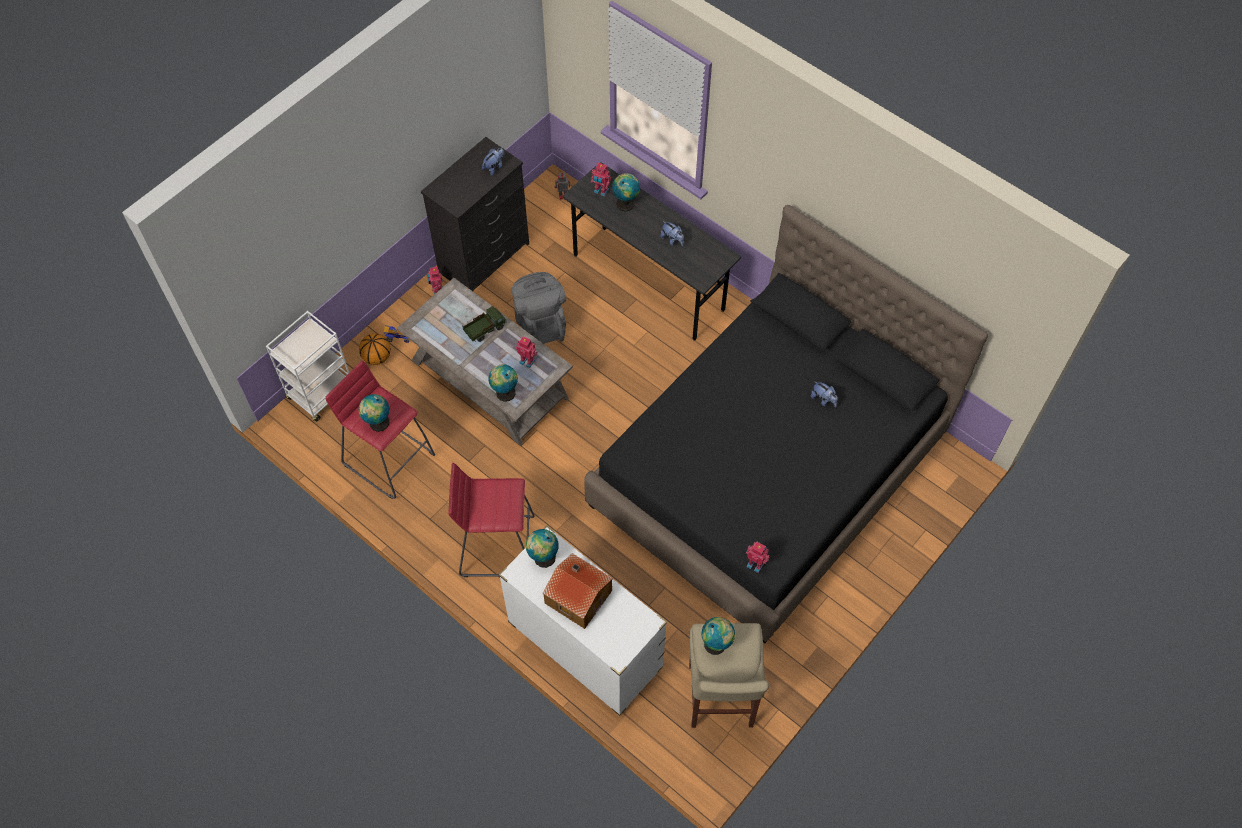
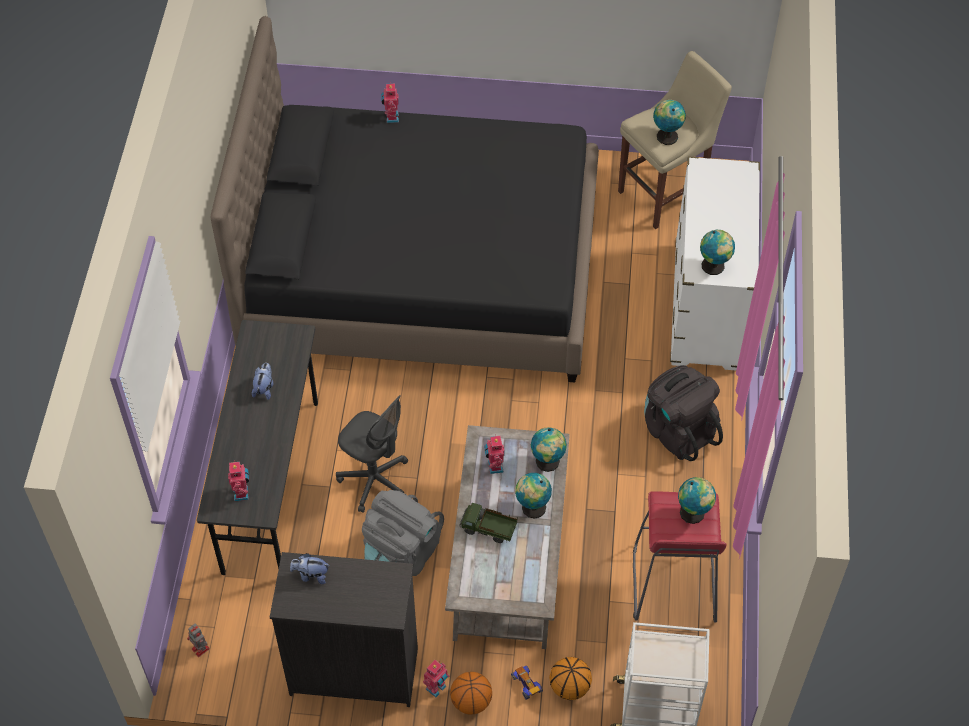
camera: 125 degrees left, 5 degrees down
red stool [448,463,535,577] -> black backpack [644,365,723,461]
toy house [543,553,613,629] -> none
globe [612,173,640,211] -> globe moved to [515,473,552,519]
toy robot [746,542,770,573] -> toy robot moved to [381,82,399,123]
plush toy [811,381,838,407] -> none
none -> grey office chair [336,395,408,513]
none -> basketball [450,672,492,715]

